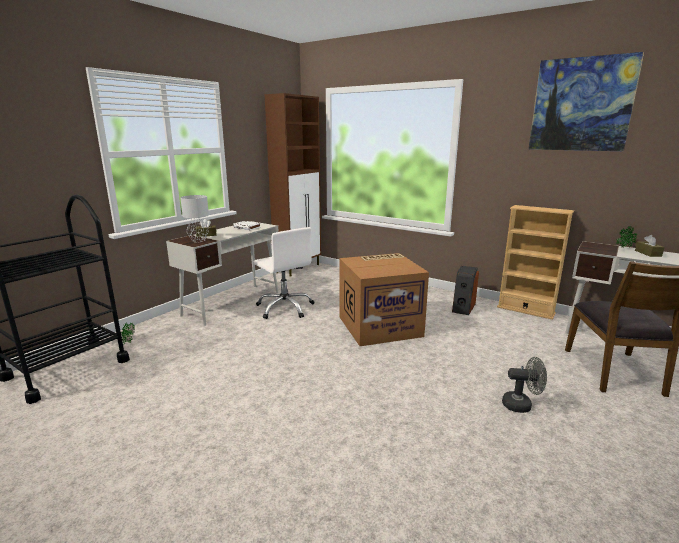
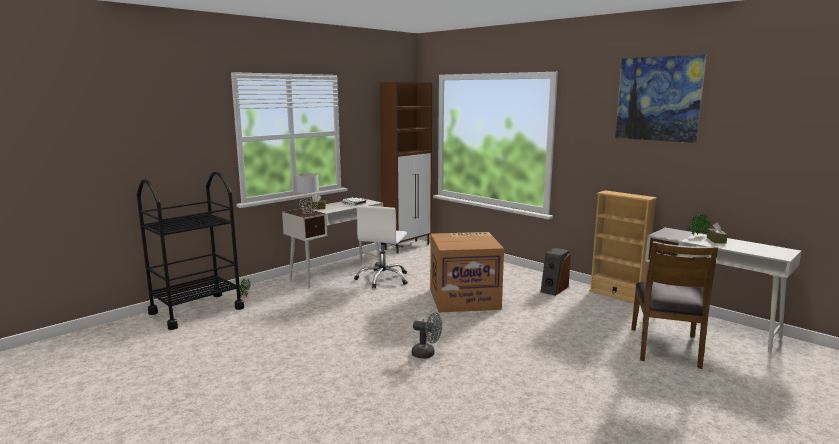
camera: 10 degrees right, 5 degrees down
white office chair [254,227,314,319] -> white office chair turned 45 degrees clockwise [354,206,408,289]
grey fan [502,357,547,413] -> grey fan moved to [411,312,442,359]

